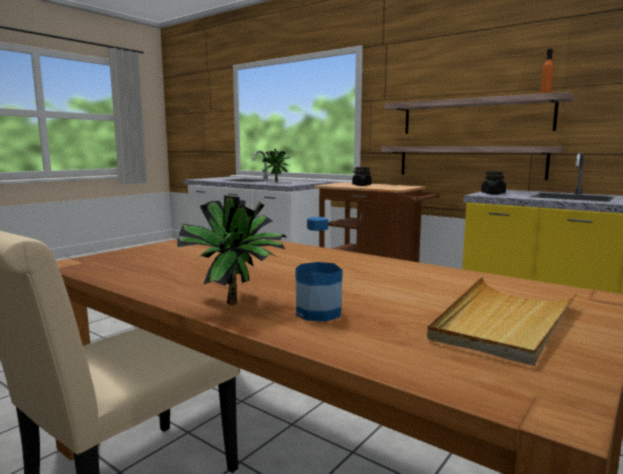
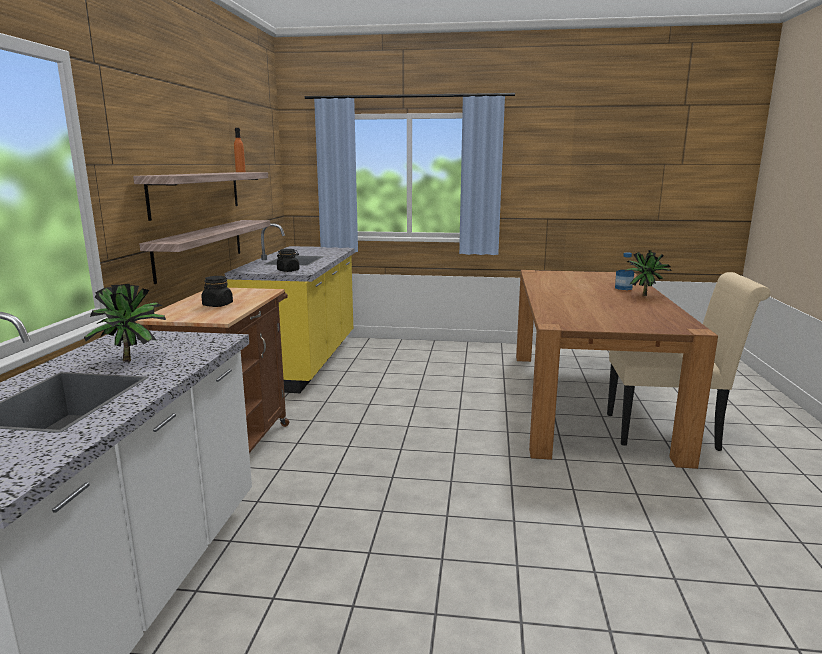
camera: 120 degrees left, 5 degrees up
beige tray [427,277,578,366] -> none

